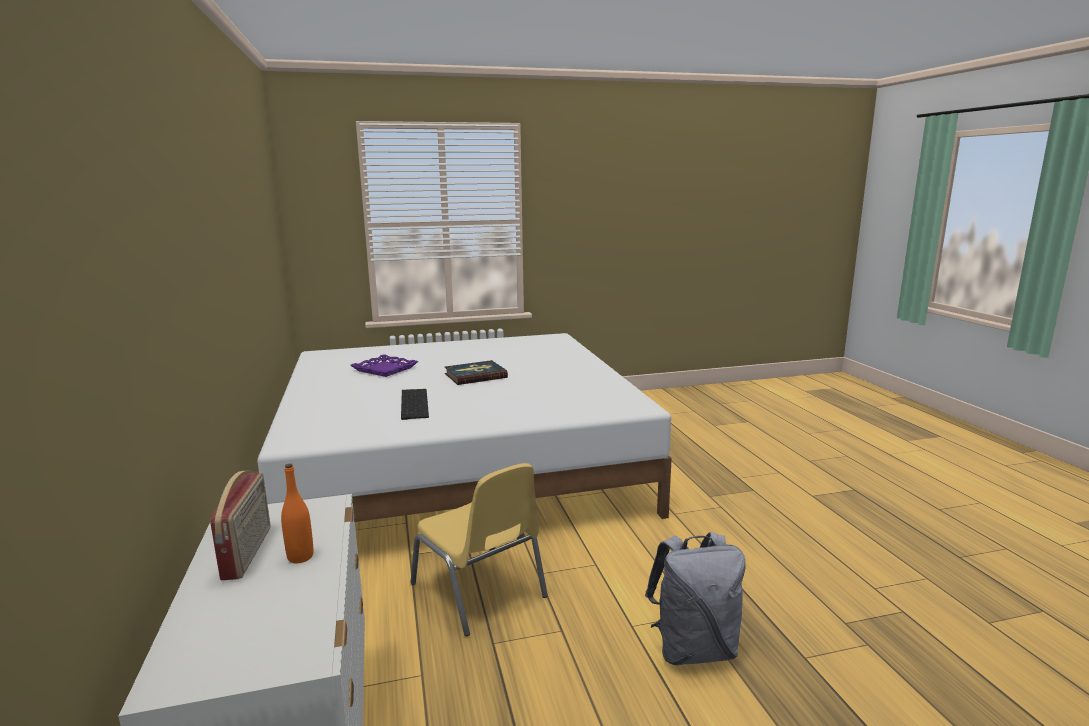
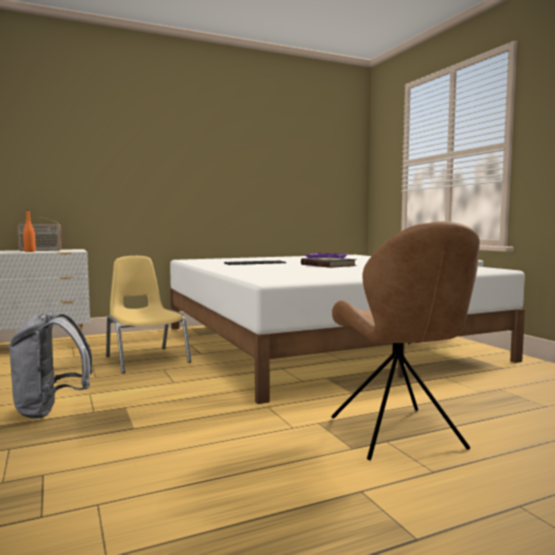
camera: 80 degrees right, 10 degrees down
yellow chair [410,463,548,636] -> yellow chair turned 105 degrees clockwise [106,256,191,373]
none -> brown chair [331,221,480,460]

